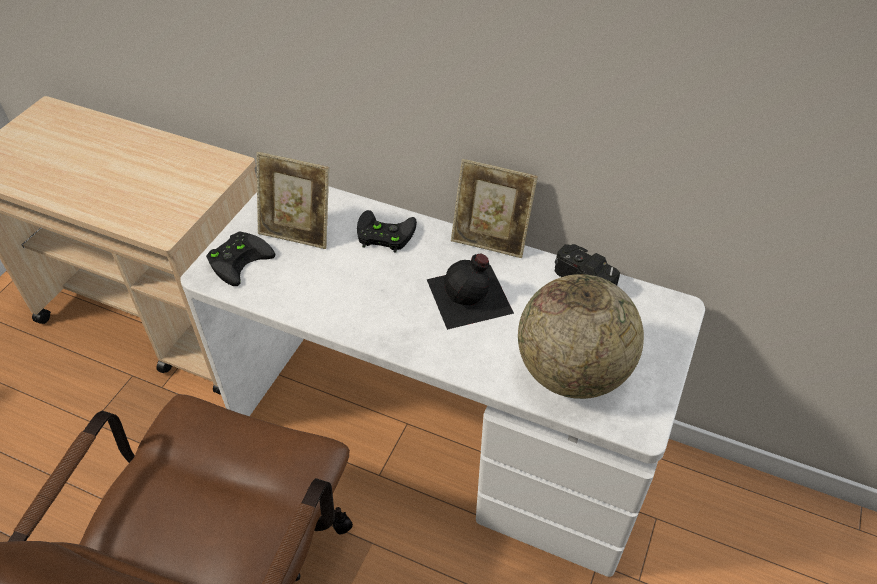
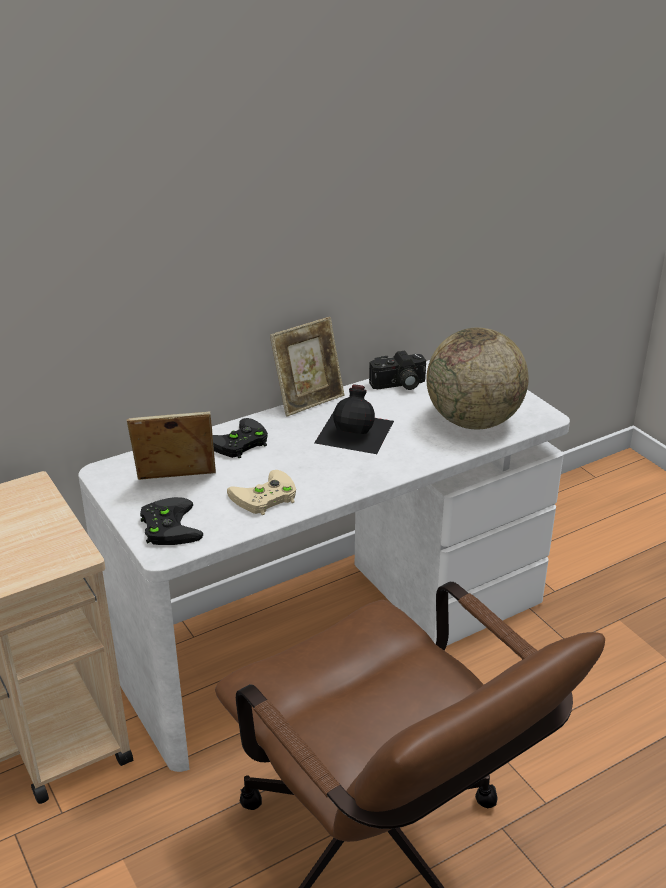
camera: 55 degrees left, 15 degrees down
picture frame [256,152,329,249] -> picture frame turned 150 degrees counterclockwise [127,412,216,480]
none -> beige game controller [227,470,296,515]

